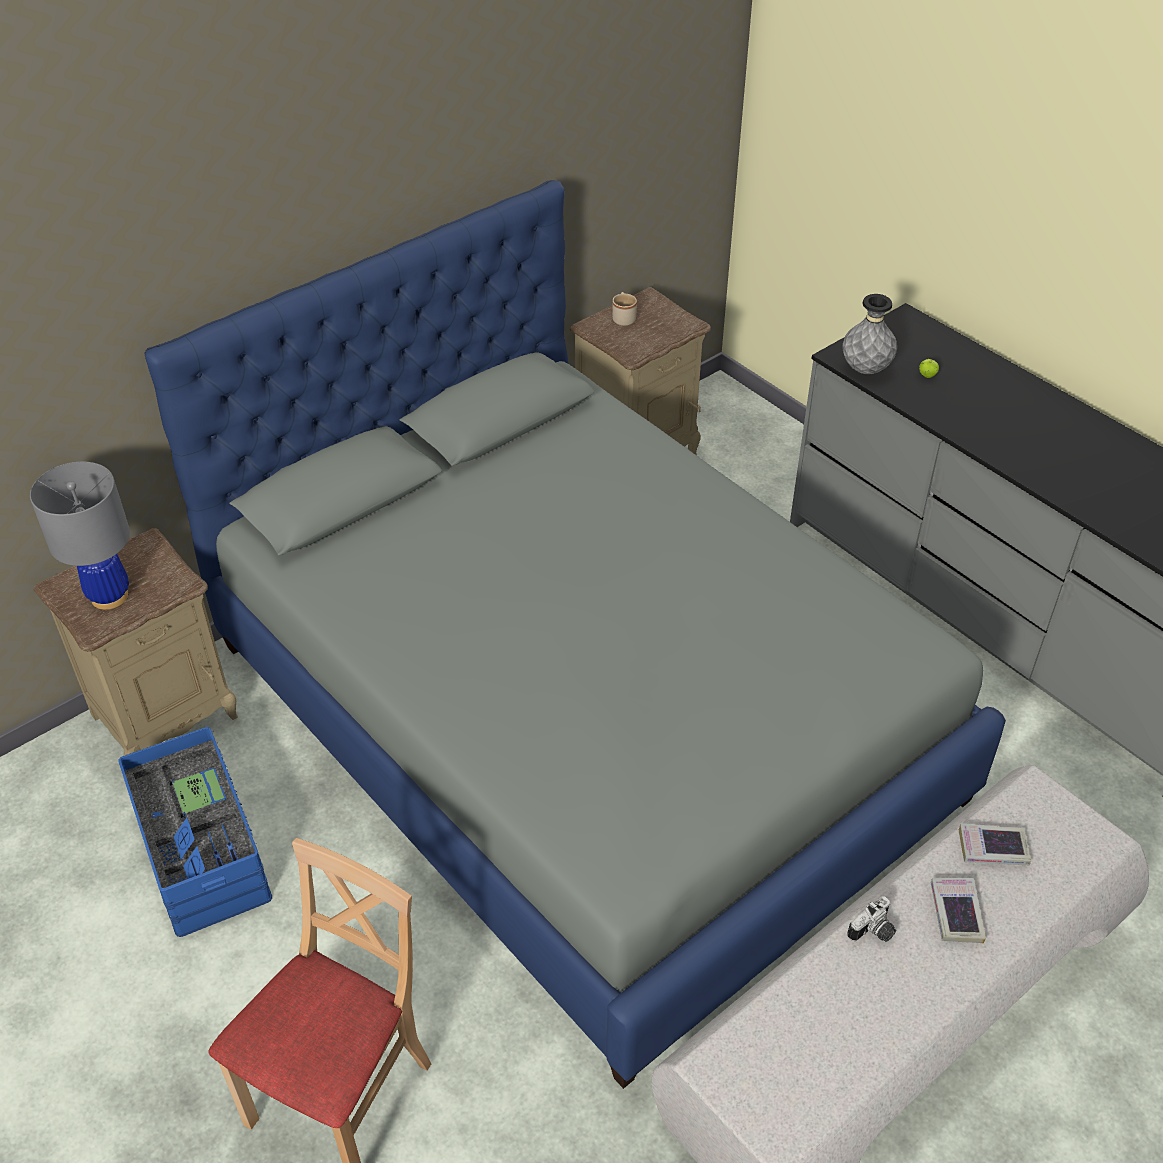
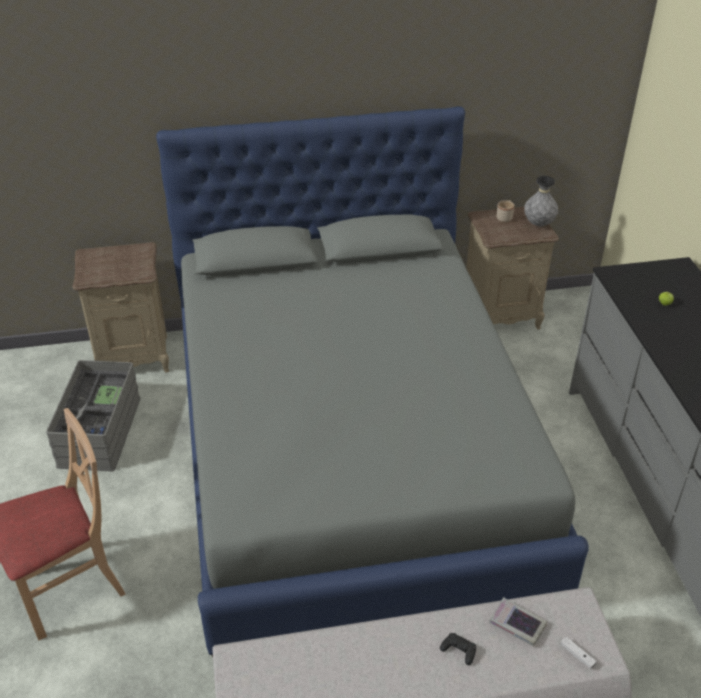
camera: 30 degrees right, 5 degrees down
grey table lamp [30,462,130,610] -> none
blue storage box [118,727,272,937] -> grey storage box [46,360,140,471]
grey vase [842,294,897,374] -> grey vase moved to [524,176,558,226]
camera [848,896,896,942] -> none
book [930,878,986,943] -> black game controller [440,633,476,665]
none -> white game controller [561,637,597,669]

